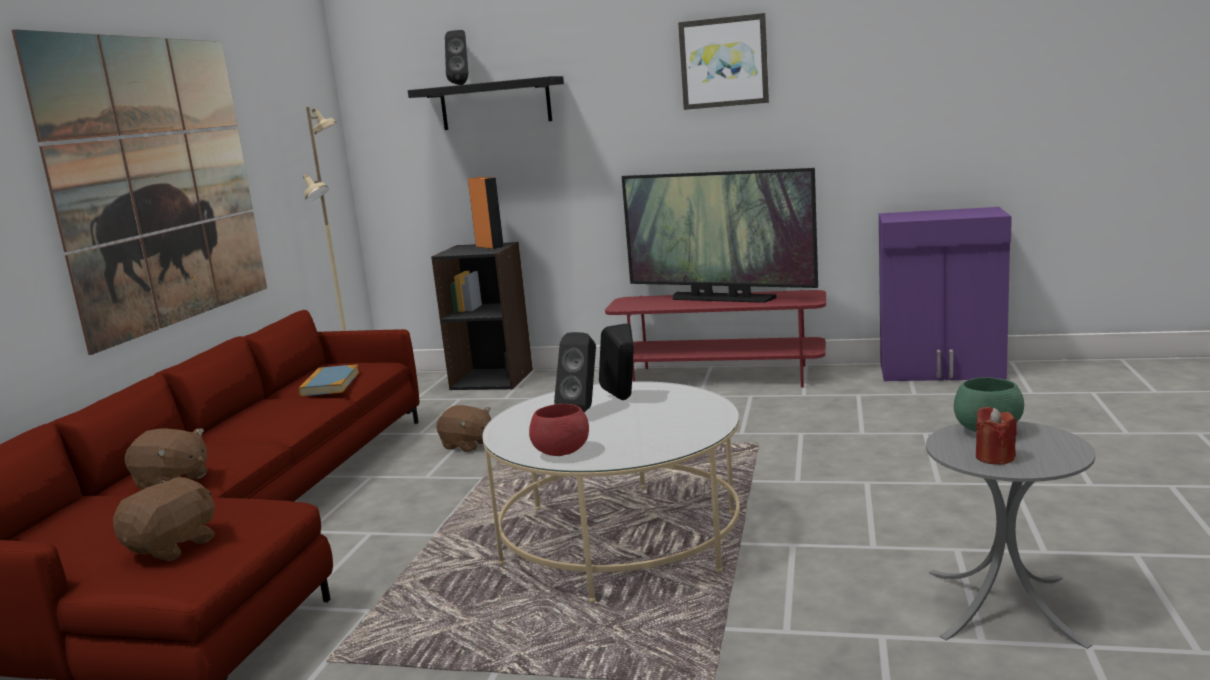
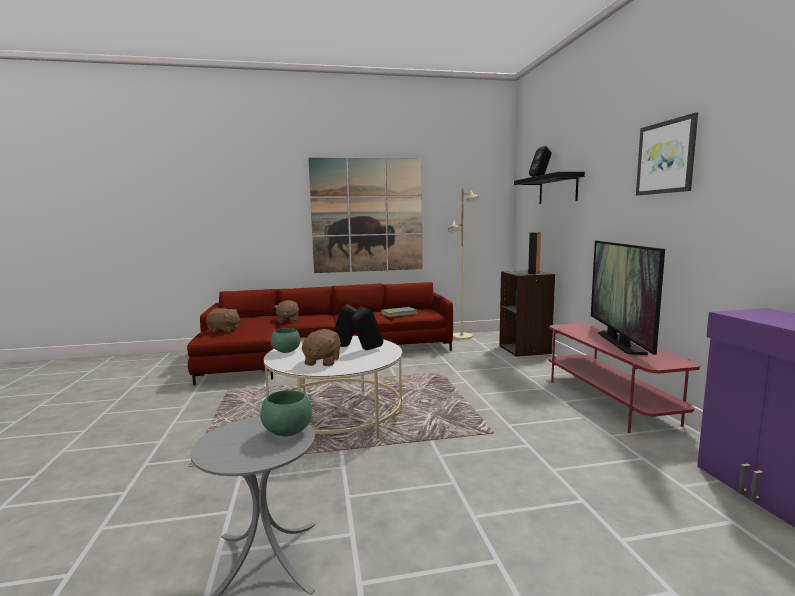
camera: 65 degrees right, 5 degrees down
brown plush toy [436,405,491,452] -> brown plush toy moved to [299,329,341,366]
red bowl [529,404,589,456] -> green bowl [271,328,300,353]
red candle [976,407,1017,465] -> none

